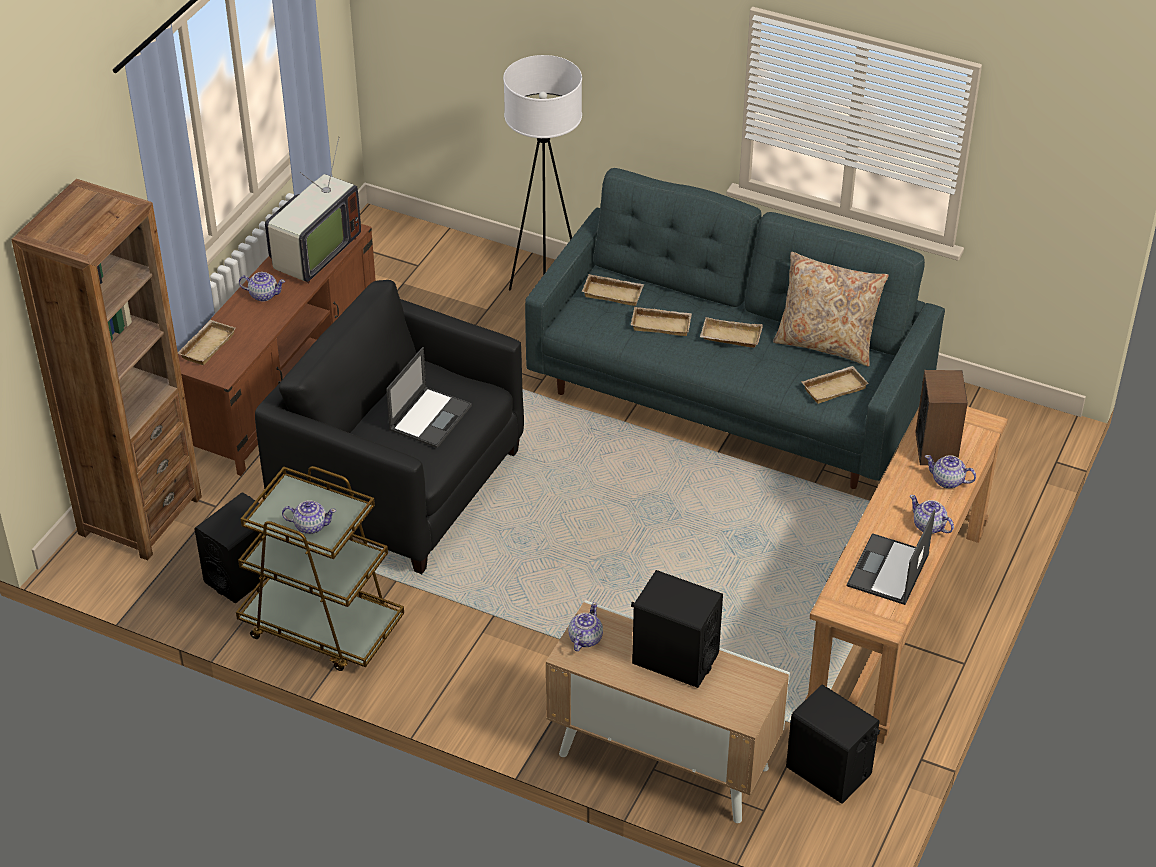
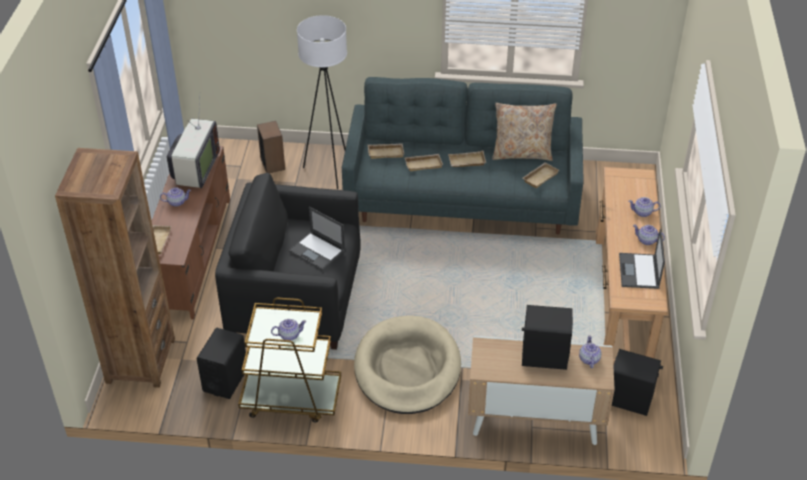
camera: 20 degrees left, 0 degrees up
laptop [386,347,472,448] -> laptop turned 120 degrees clockwise [289,206,345,270]
teapot [568,602,603,651] -> teapot moved to [579,335,602,368]
speaker [915,370,968,465] -> speaker moved to [257,121,285,173]
none -> beige dog bed [354,316,461,414]

